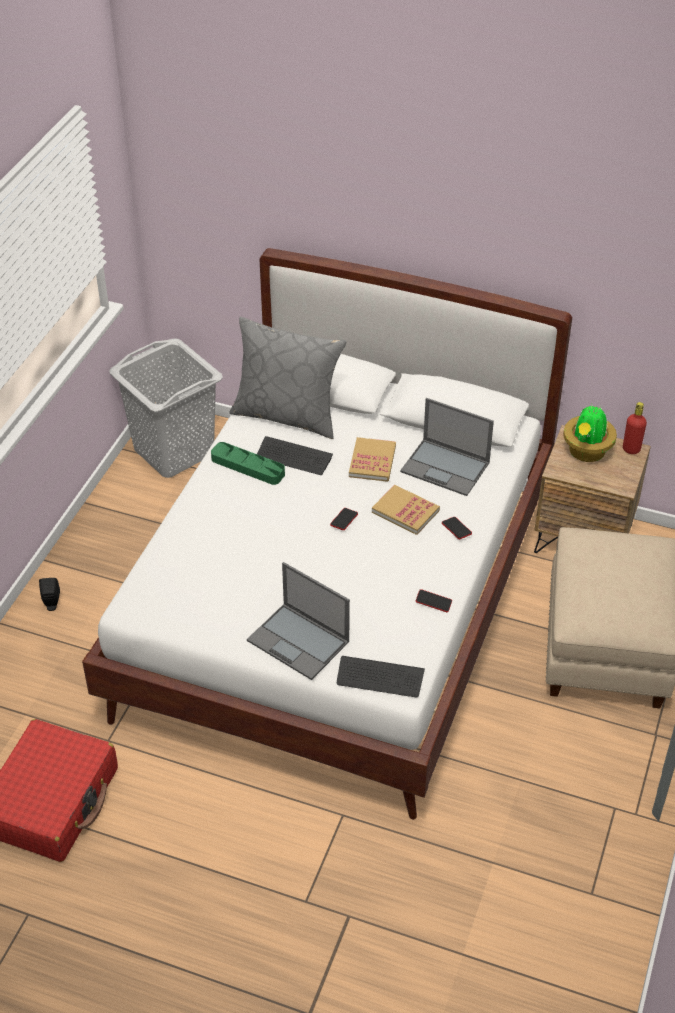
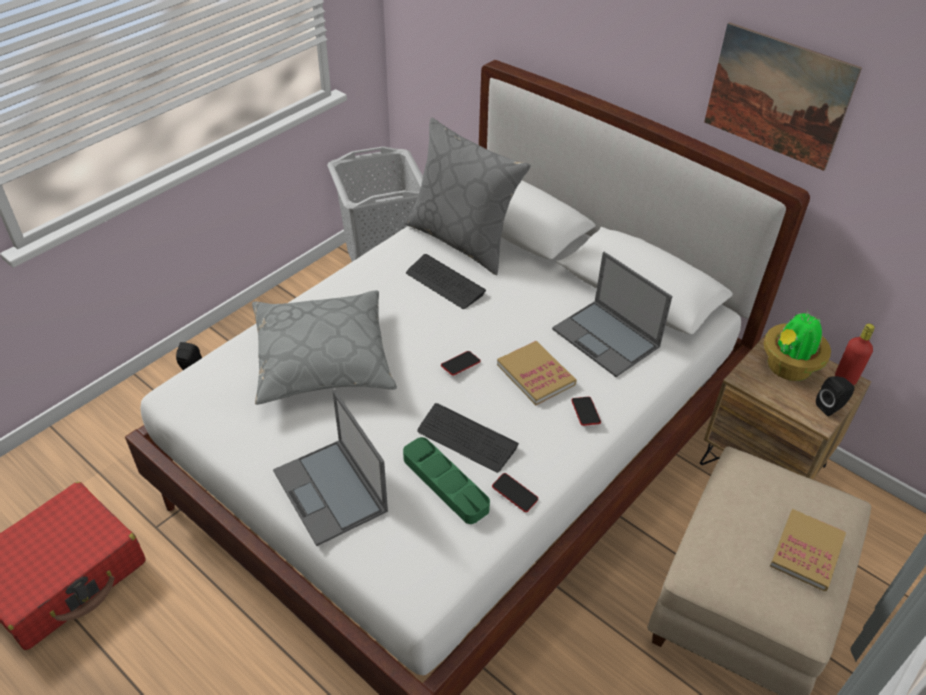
camera: 20 degrees right, 0 degrees up
green tray [211,442,285,485] -> green tray moved to [403,437,490,524]
keyboard [337,656,425,698] -> keyboard moved to [417,403,519,473]
book [349,437,396,482] -> book moved to [770,509,846,592]
none -> grey pillow [252,290,397,405]
none -> picture [704,22,862,171]
none -> black speaker [816,376,855,416]

